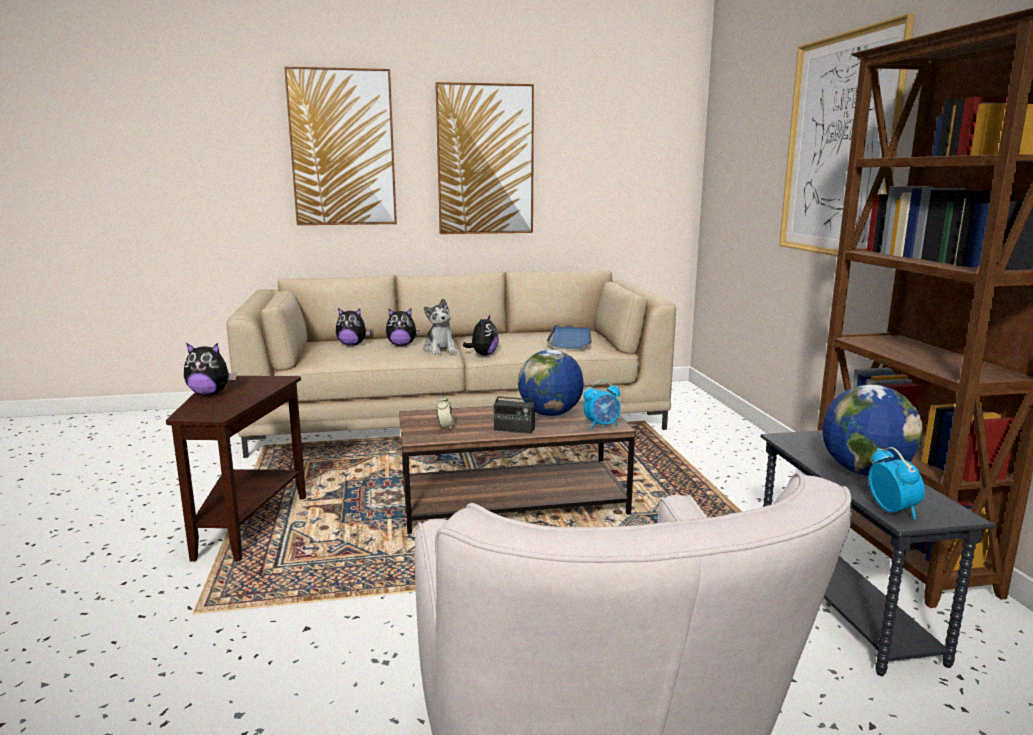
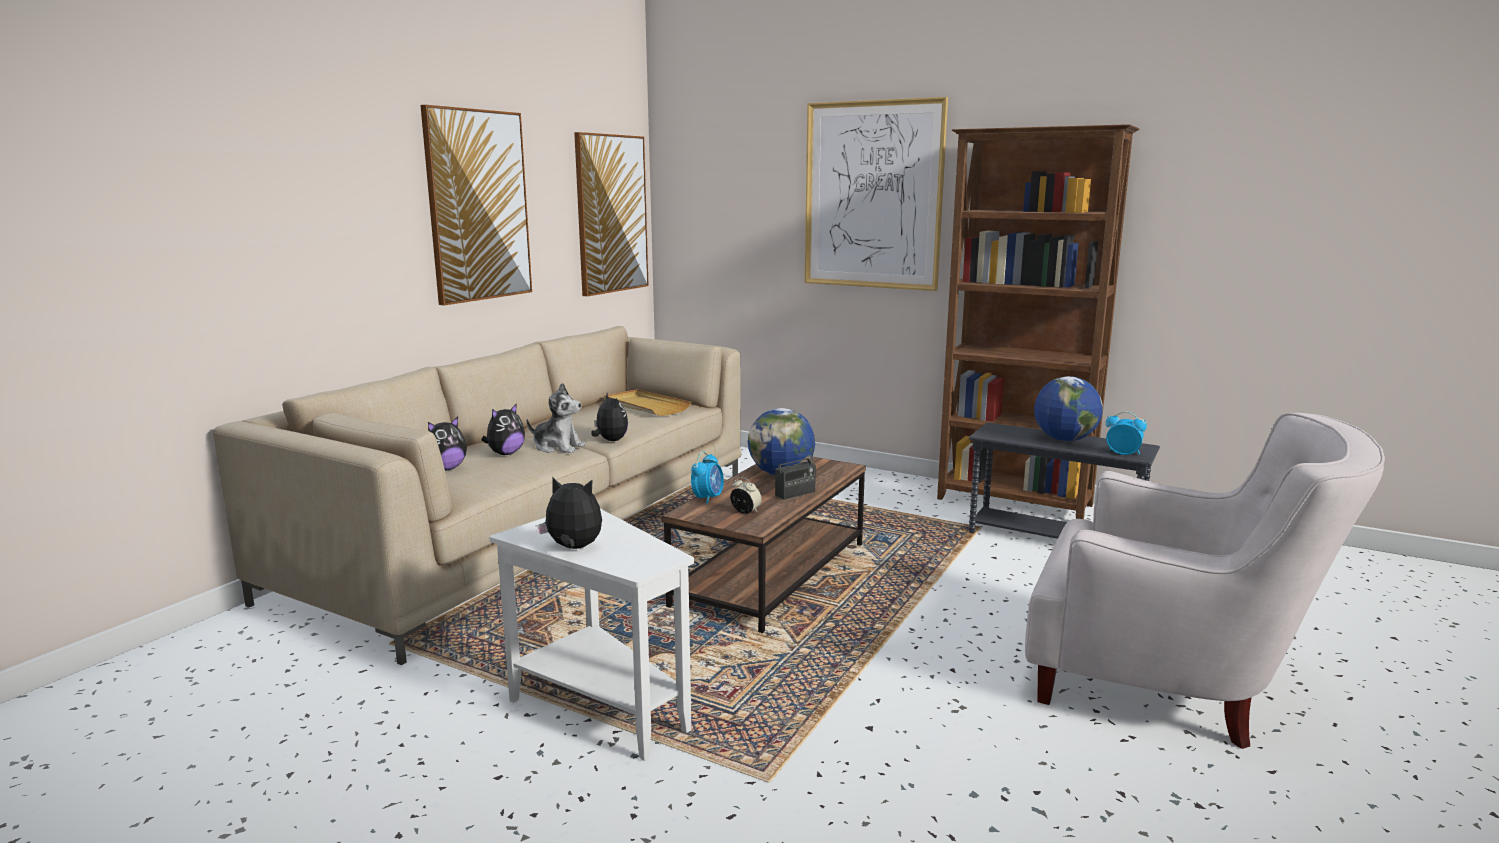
camera: 50 degrees left, 0 degrees up
brown side table [166,376,306,562] -> white side table [489,509,694,761]
plush toy [184,343,236,395] -> plush toy turned 120 degrees counterclockwise [536,476,602,549]
picture [284,66,397,225] -> picture moved to [574,132,649,296]
blue tray [547,325,592,349] -> beige tray [604,389,691,416]
alarm clock [584,380,621,429] -> alarm clock moved to [691,451,724,504]

